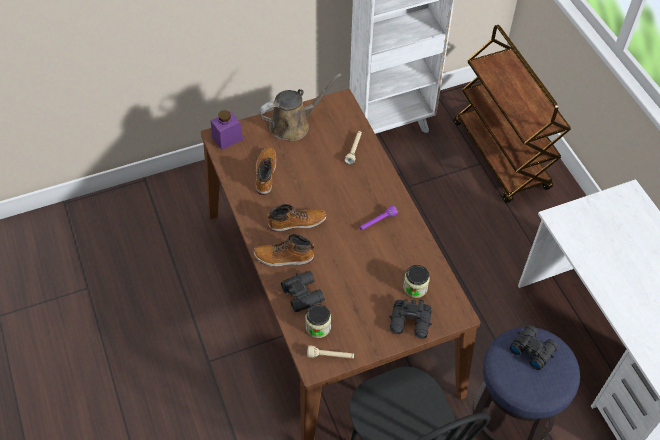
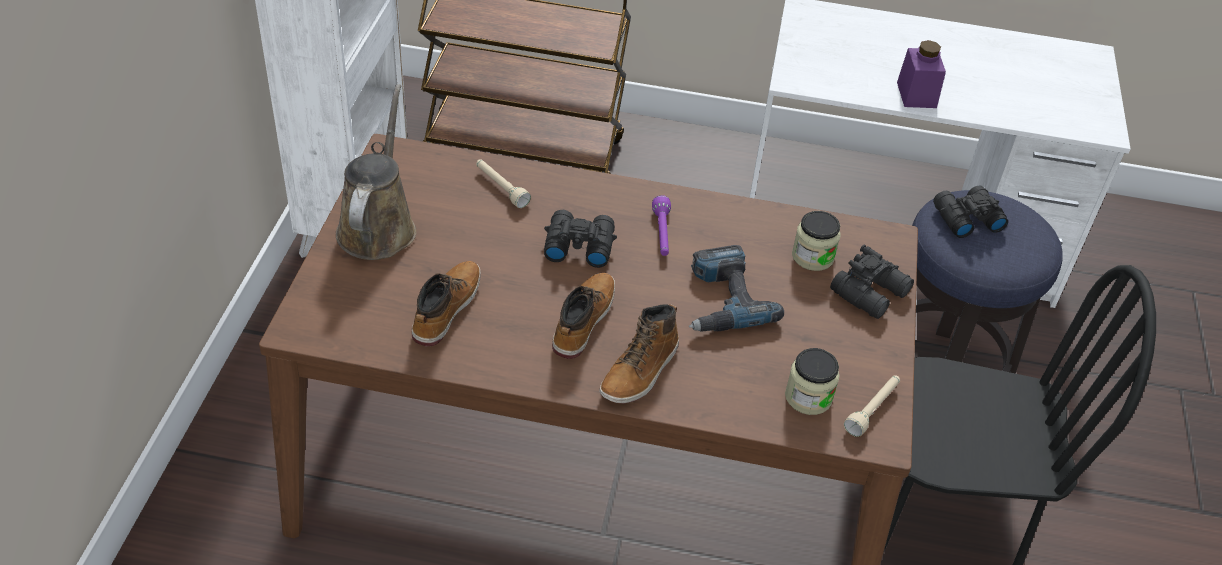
camera: 60 degrees left, 10 degrees down
purple jar [211,110,243,150] -> purple jar moved to [897,40,946,108]
boot [256,147,276,195] -> boot turned 75 degrees clockwise [412,261,481,347]
black binoculars [281,271,325,312] -> black binoculars moved to [544,210,617,268]
none -> power drill [689,245,784,331]

